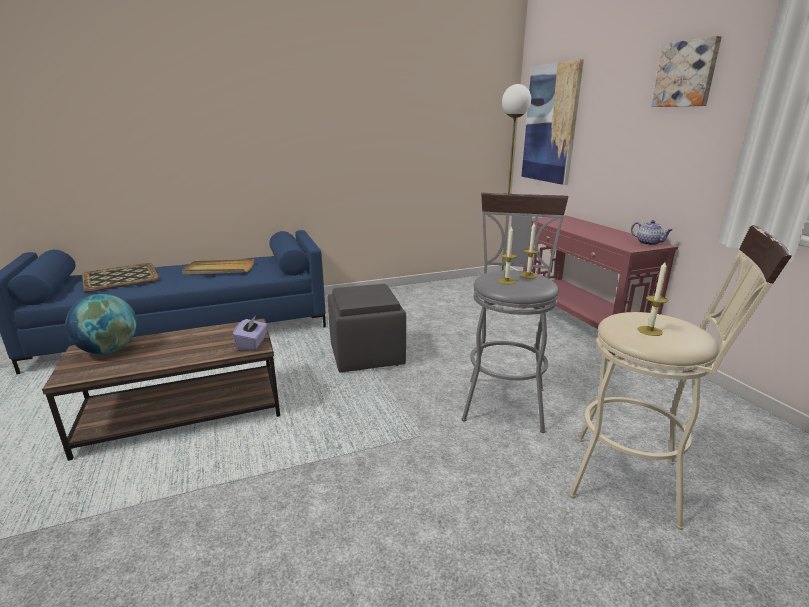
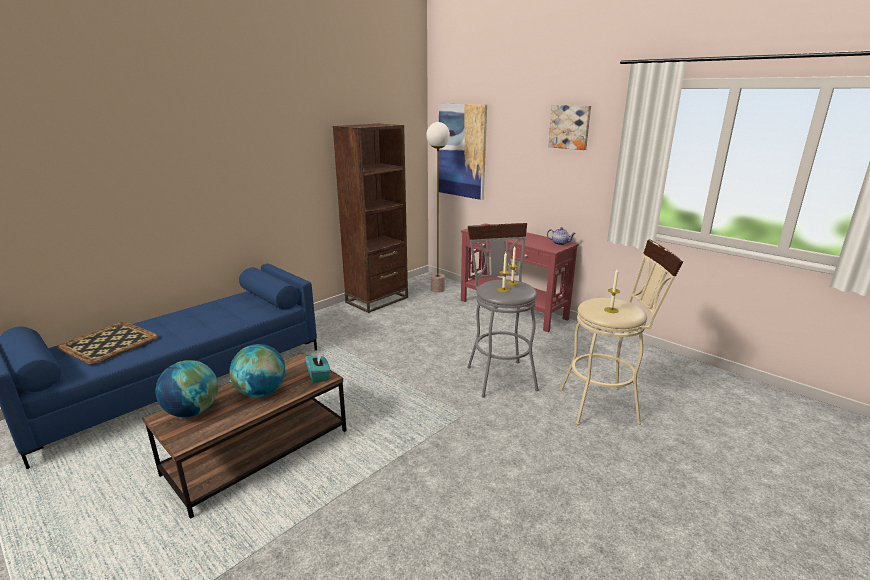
camera: 25 degrees left, 0 degrees up
beige tray [182,259,254,275] -> none
purple tissue box [232,316,267,350] -> turquoise tissue box [305,353,330,383]
grey ottoman [328,284,406,373] -> none
none -> globe [229,344,285,397]
none -> brown bookcase [333,124,408,313]

